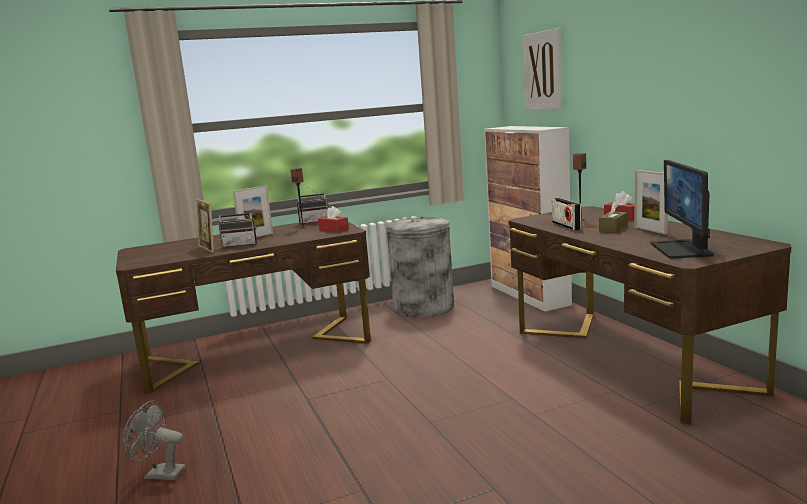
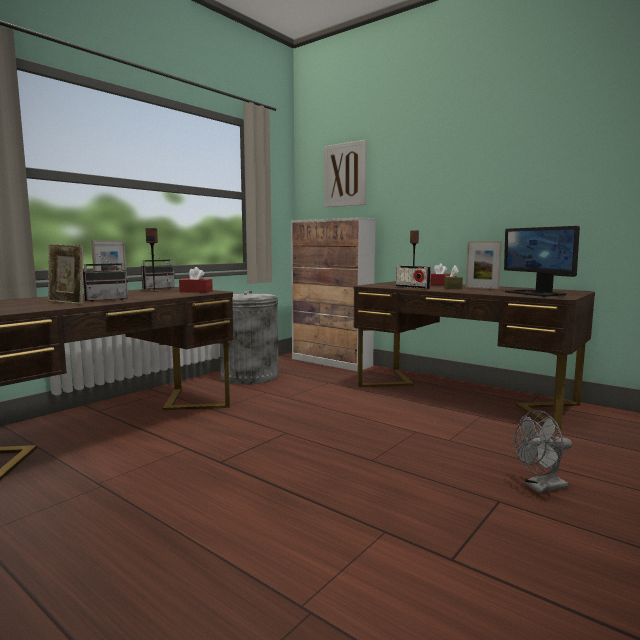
camera: 30 degrees left, 5 degrees down
grey fan [123,401,186,480] -> grey fan moved to [514,410,572,493]

